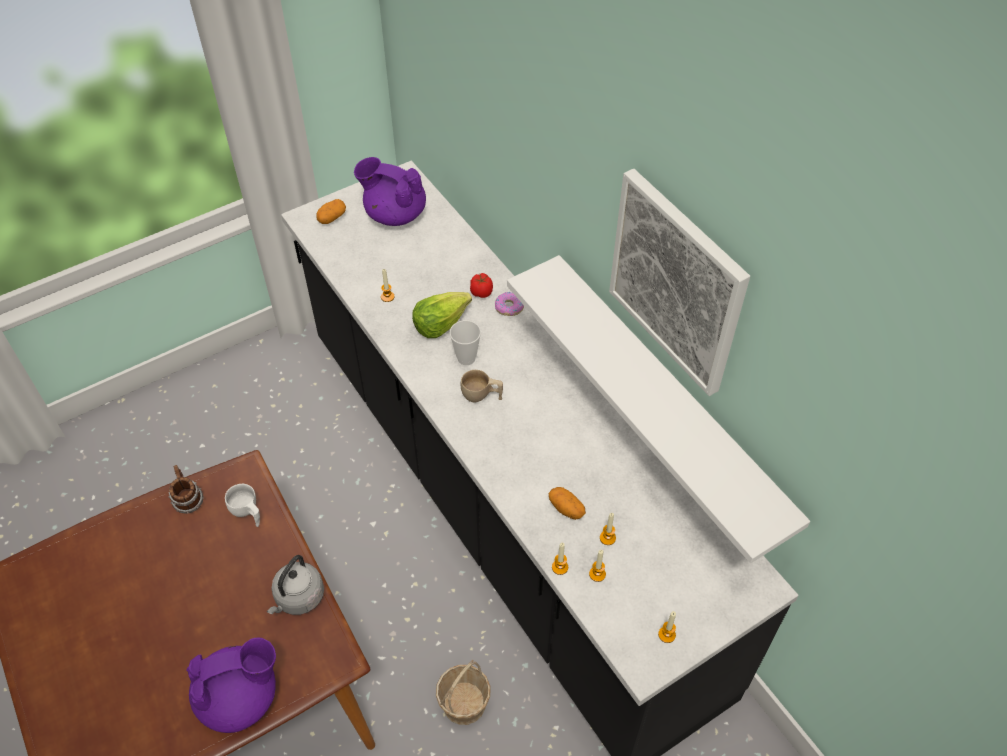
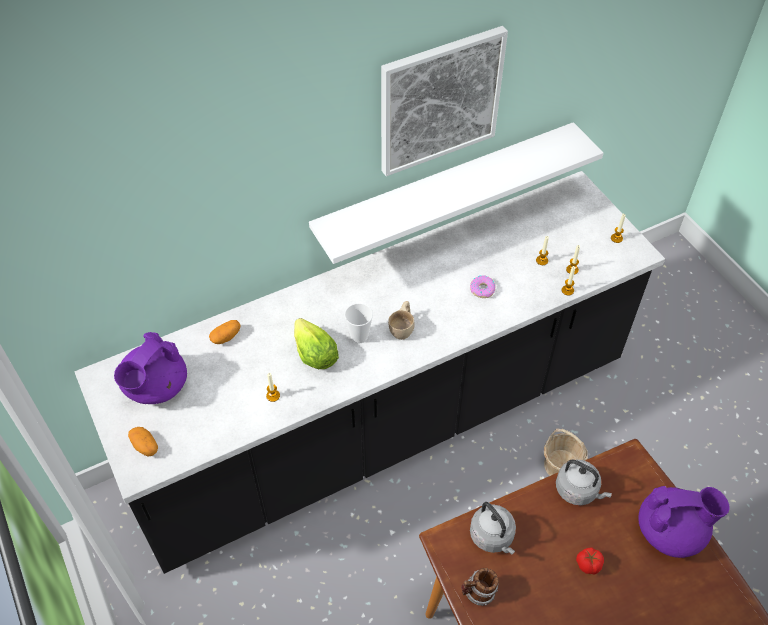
camera: 85 degrees left, 0 degrees up
purple teapot [186,638,276,733] -> purple teapot turned 105 degrees clockwise [638,486,730,558]
white cup [225,484,260,527] -> grey kettle [470,502,516,555]
tomato [470,273,493,298] -> tomato moved to [576,547,604,574]
donut [495,292,524,316] -> donut moved to [470,275,496,298]
potato [549,487,586,520] -> potato moved to [209,320,240,344]

